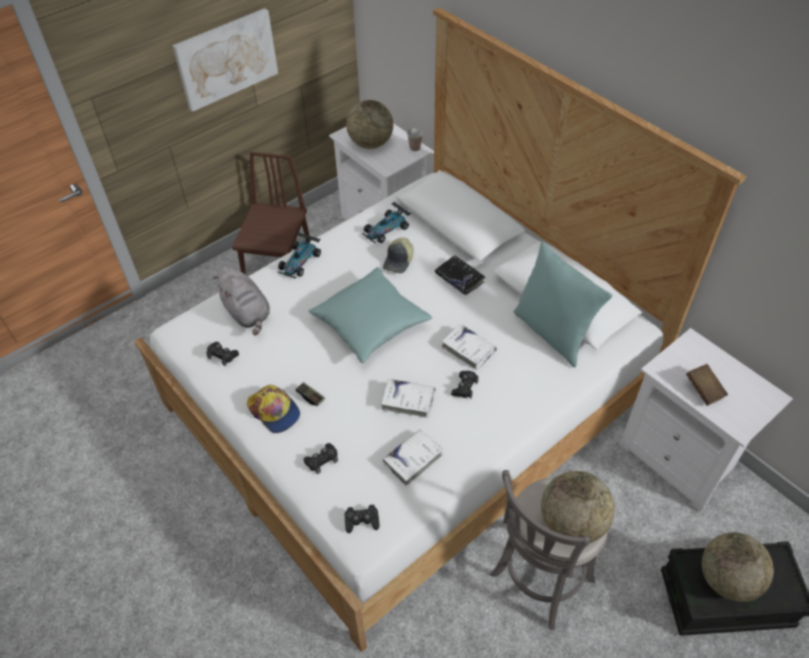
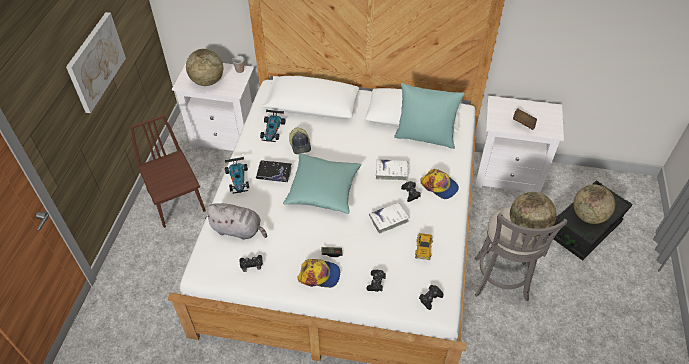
camera: 40 degrees left, 0 degrees up
white book [383,429,443,485] -> toy car [415,233,433,260]
black book [435,255,485,295] -> black book moved to [256,160,292,182]
none -> cap [420,169,459,199]

